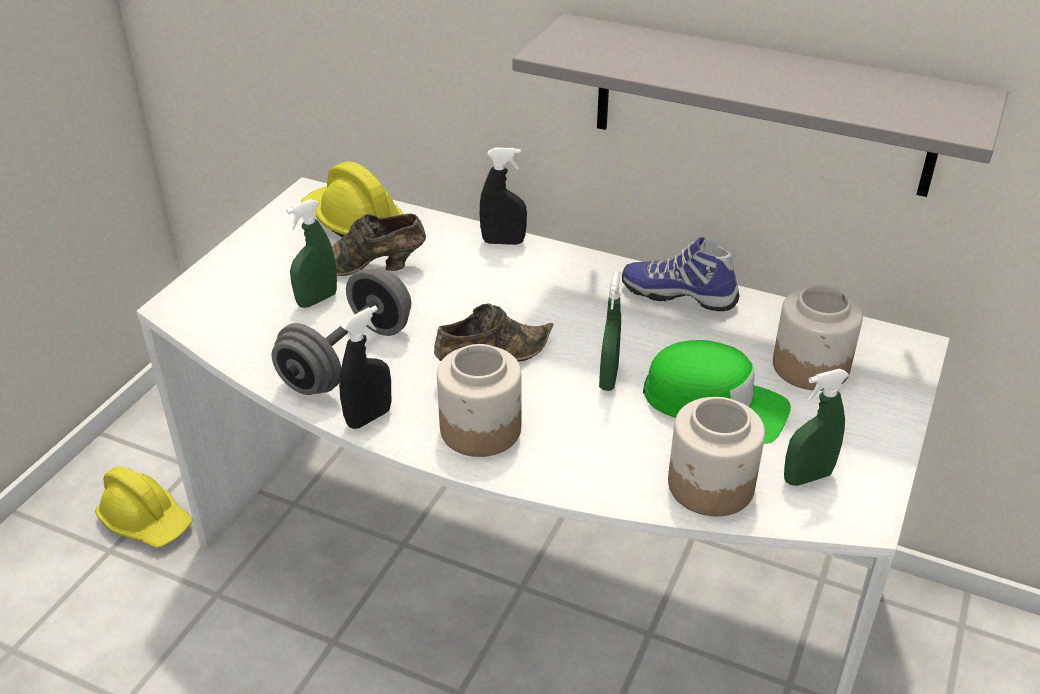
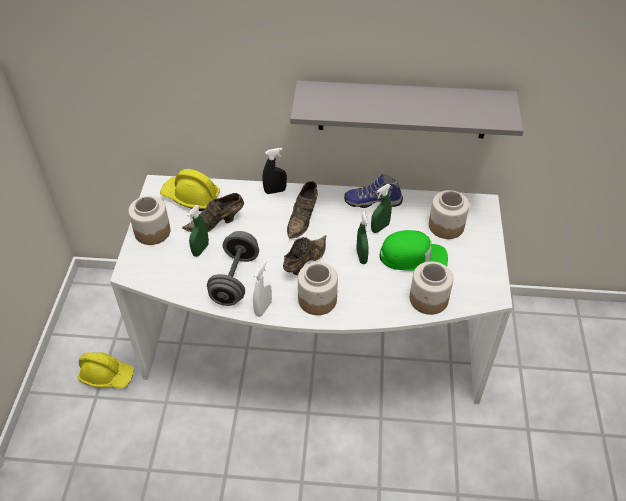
camera: 20 degrees left, 10 degrees up
black spray bottle [339,306,391,429] -> white spray bottle [253,261,272,317]
green spray bottle [784,369,849,486] -> green spray bottle moved to [371,184,392,233]
none -> jar [128,196,170,245]
none -> brown shoe [287,181,318,238]

